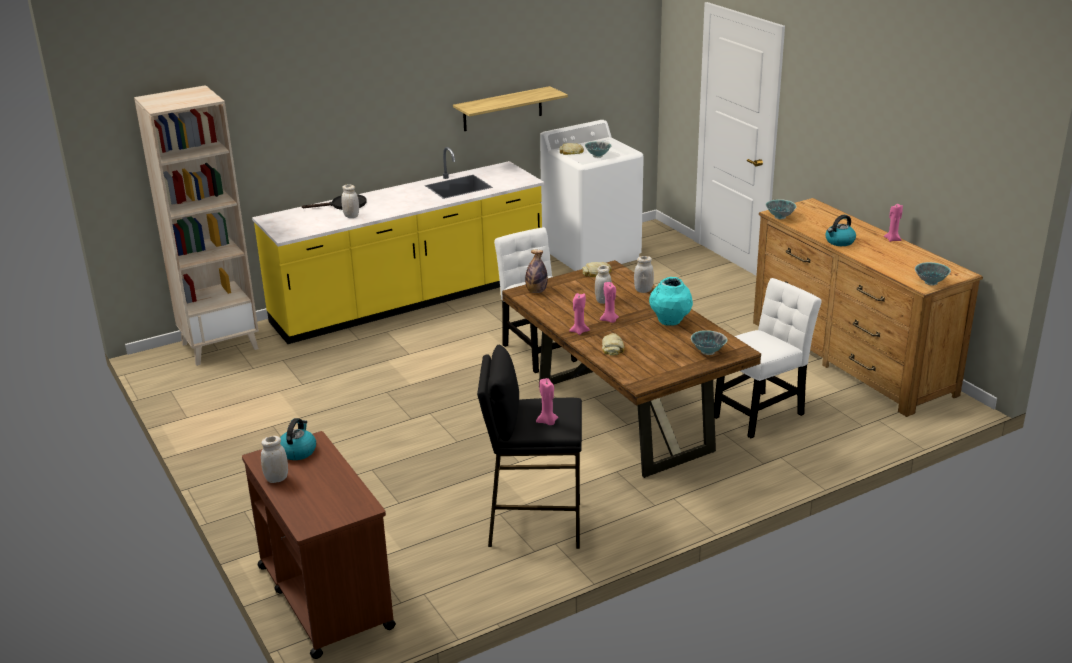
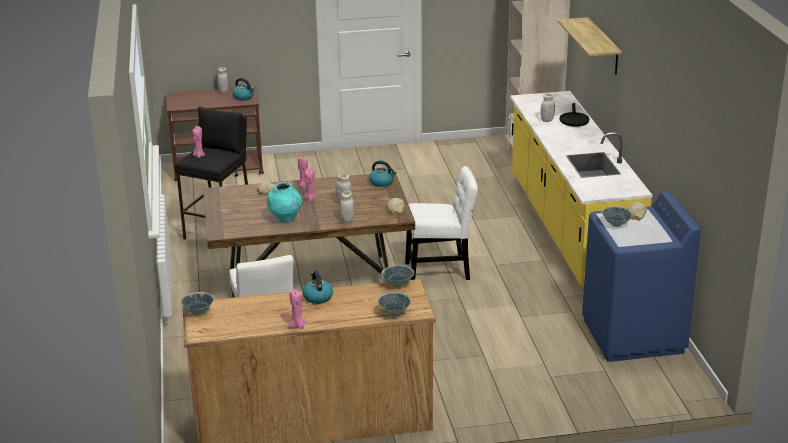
camera: 110 degrees right, 0 degrees up
shelf [453,86,568,131] -> shelf moved to [558,17,622,75]
bottle [525,250,548,293] -> kettle [369,161,397,187]
white washing machine [540,120,644,271] -> blue washing machine [582,191,701,362]
bowl [691,330,727,355] -> bowl moved to [378,292,411,316]

